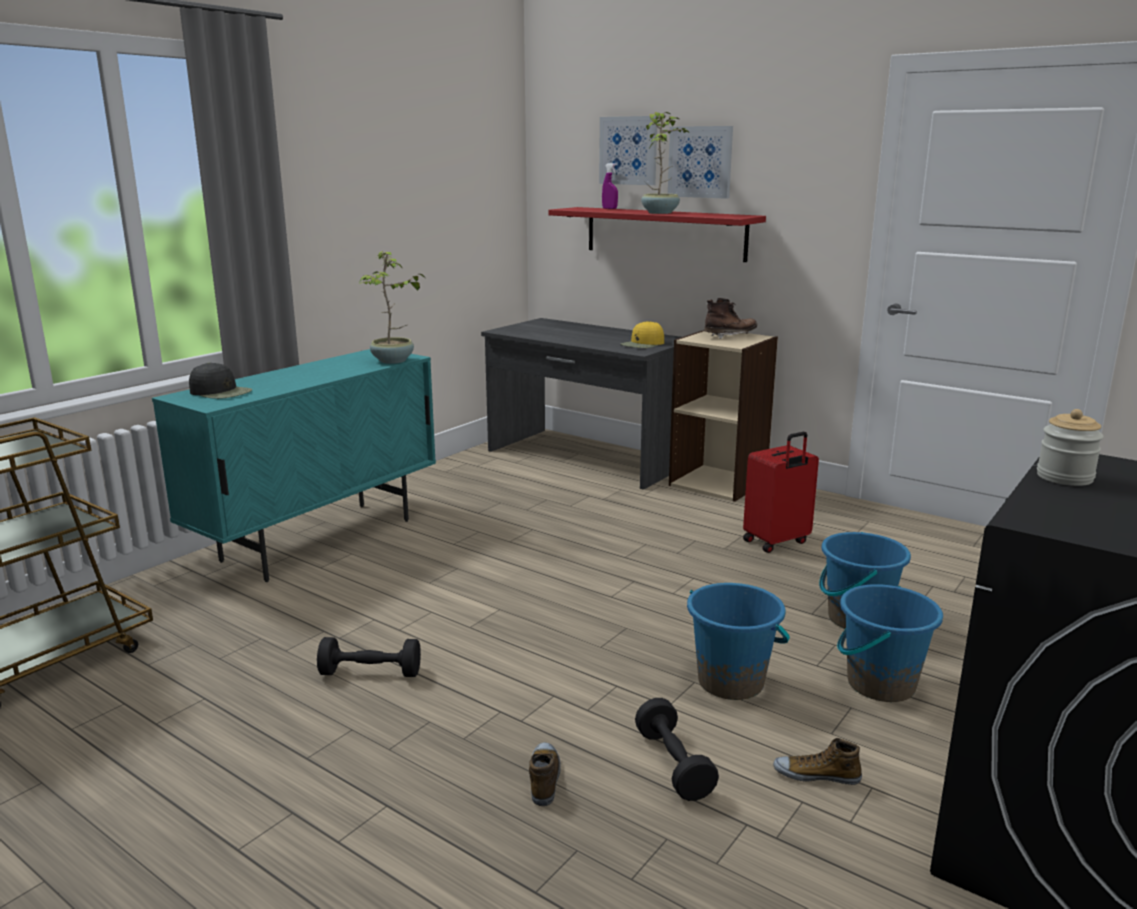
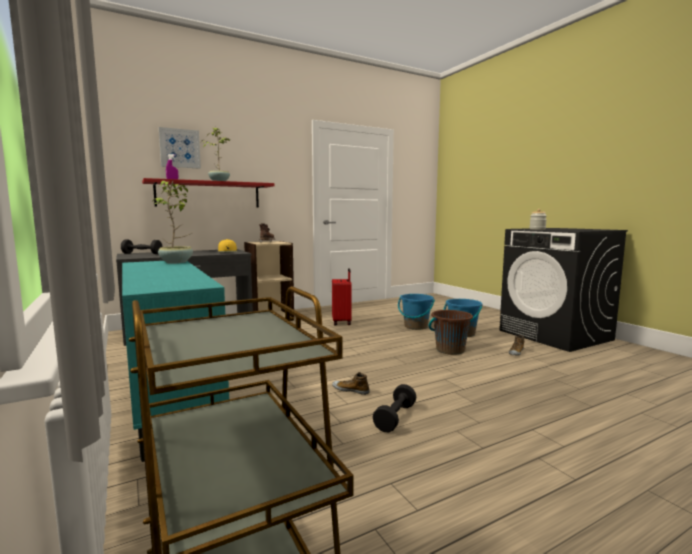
camera: 65 degrees left, 10 degrees down
black cap [189,362,253,399] -> none
shoe [529,742,561,806] -> shoe moved to [332,372,370,395]
black dumbbell [635,698,719,801] -> black dumbbell moved to [121,240,163,254]
picture [668,126,733,199] -> none
blue bucket [687,583,790,700] -> brown bucket [428,310,473,355]

